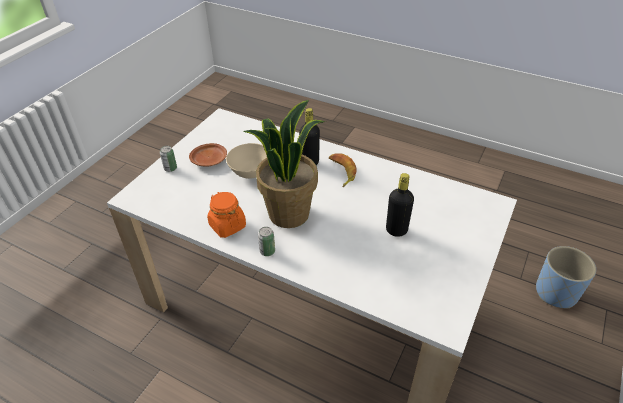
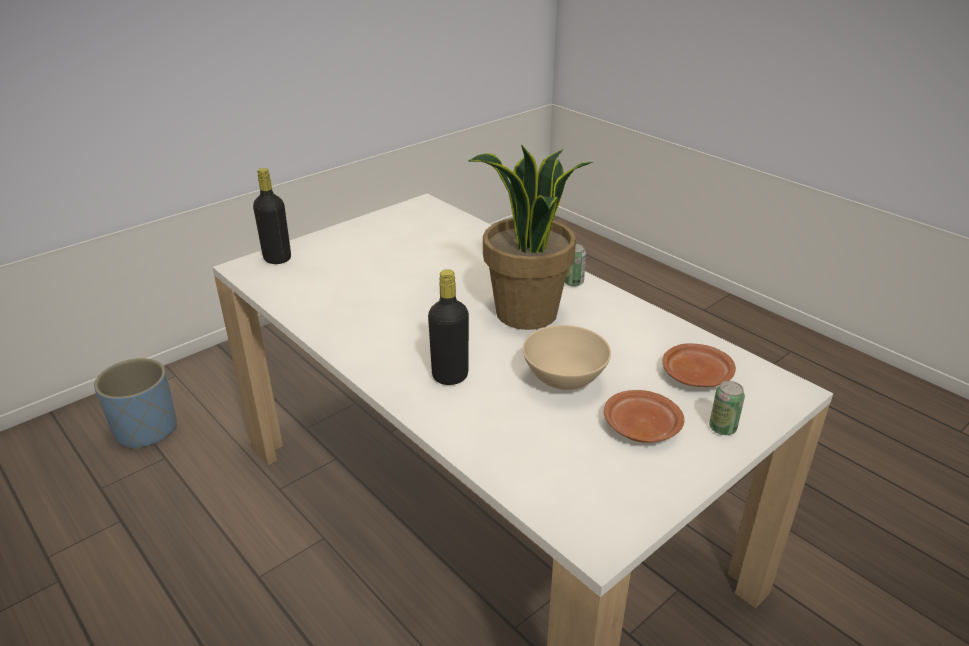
camera: 160 degrees left, 10 degrees down
orange jar [207,192,246,238] -> none
banana [329,153,356,187] -> none
black bottle [386,173,414,237] -> black bottle moved to [253,168,291,264]
none -> brown plate [662,344,736,387]

